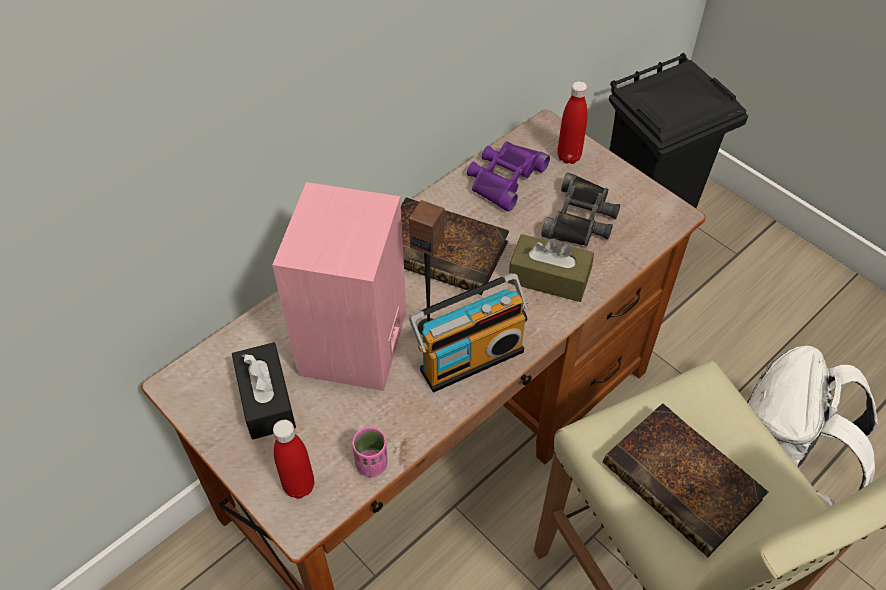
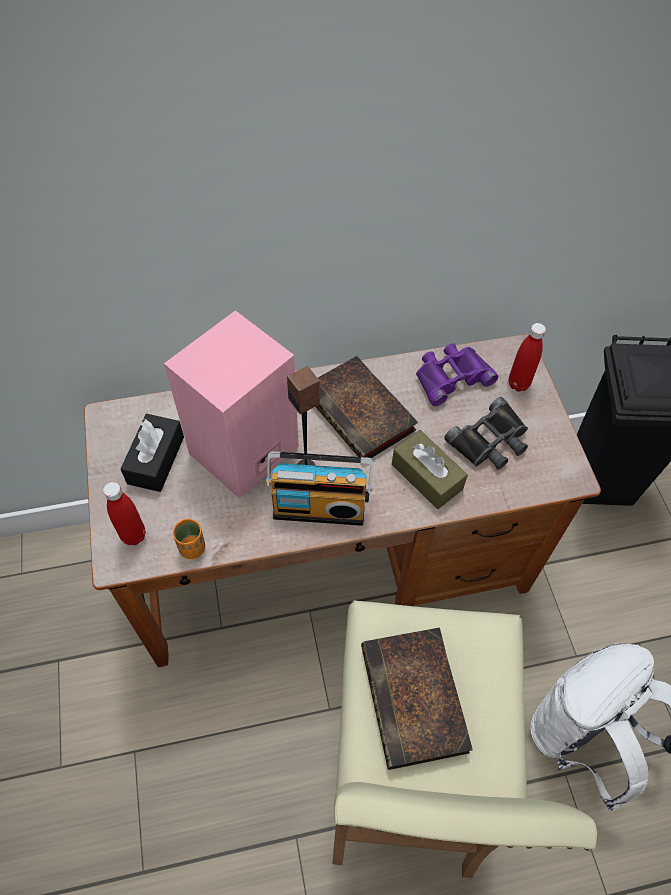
camera: 30 degrees right, 5 degrees up
pink cup [352,427,388,477] -> orange cup [173,519,205,559]

